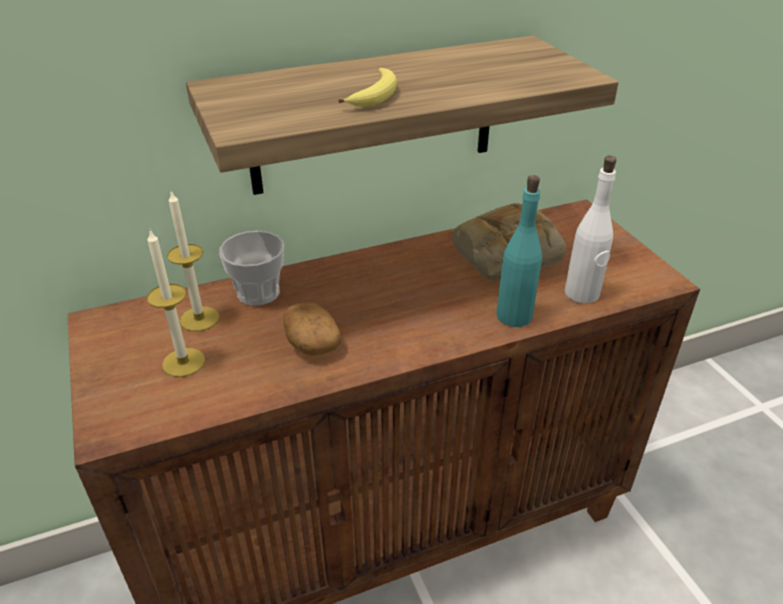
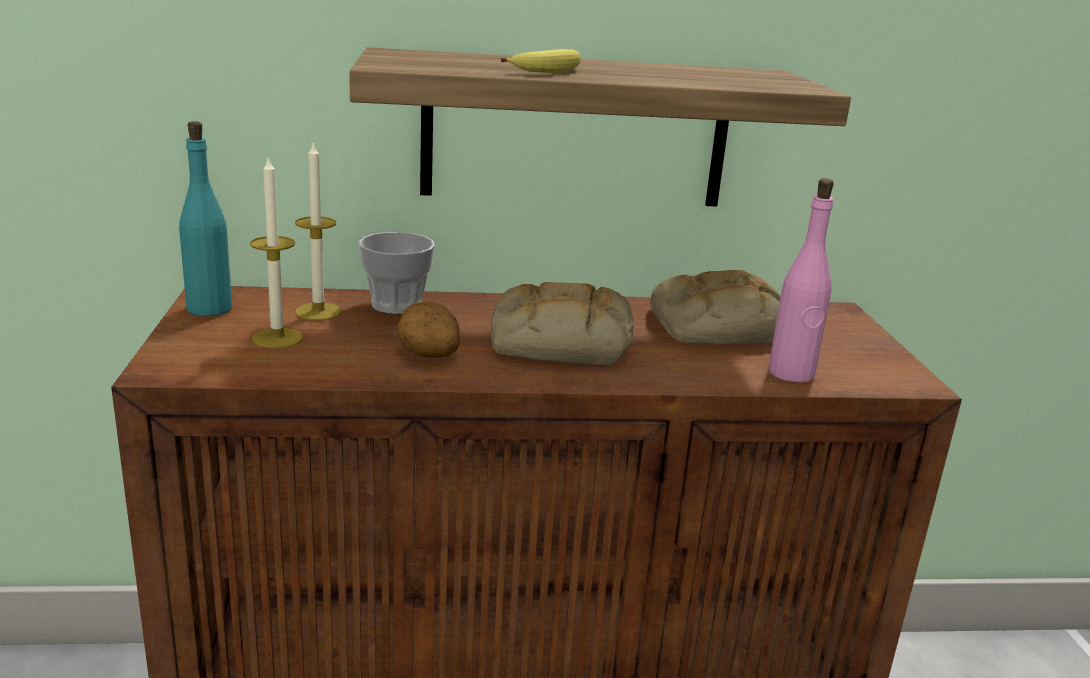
camera: 15 degrees right, 15 degrees down
turquoise bottle [496,175,542,327] -> turquoise bottle moved to [179,121,232,316]
white bottle [565,156,617,303] -> pink bottle [768,178,834,383]
none -> bread [491,282,634,365]

